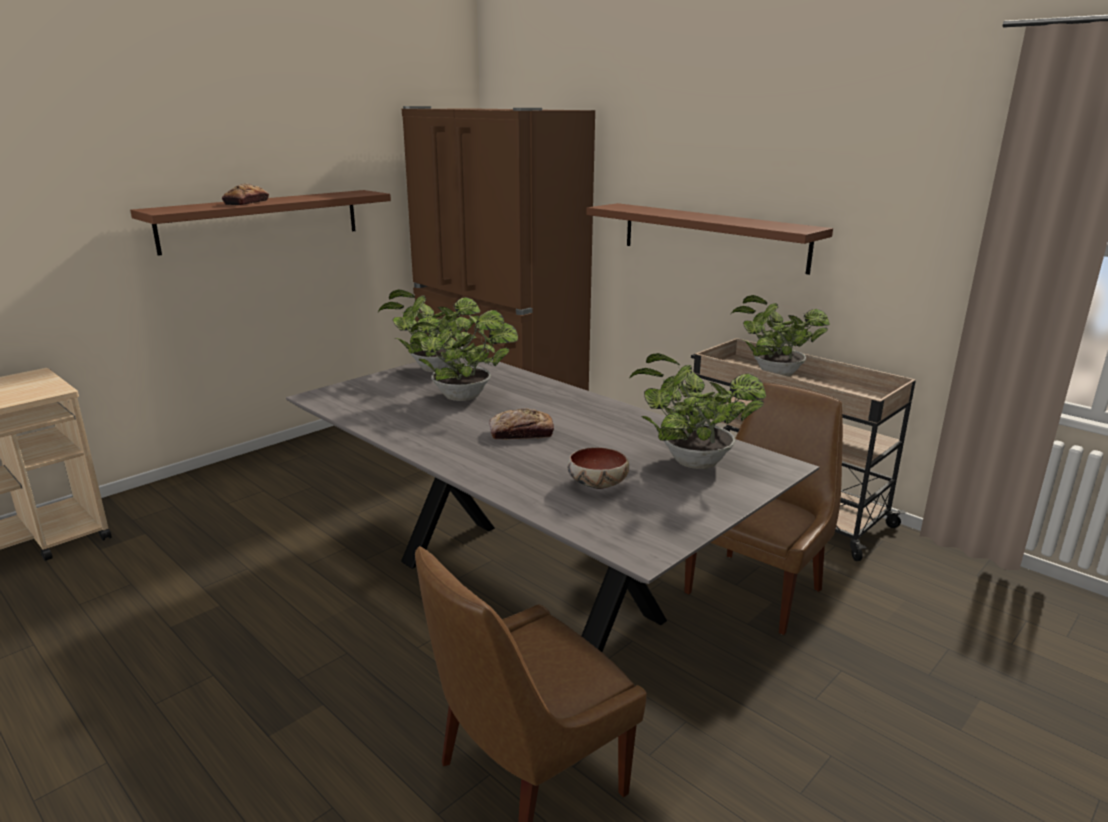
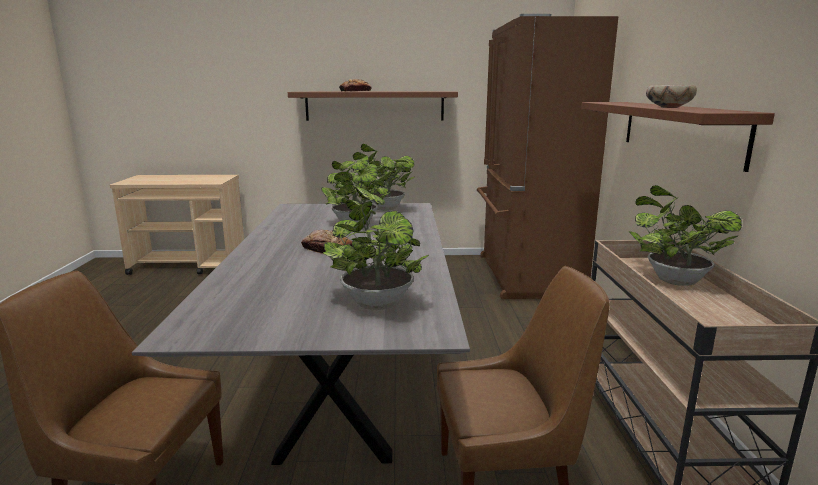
camera: 45 degrees right, 5 degrees down
bowl [567,447,629,489] -> bowl moved to [646,85,697,108]

